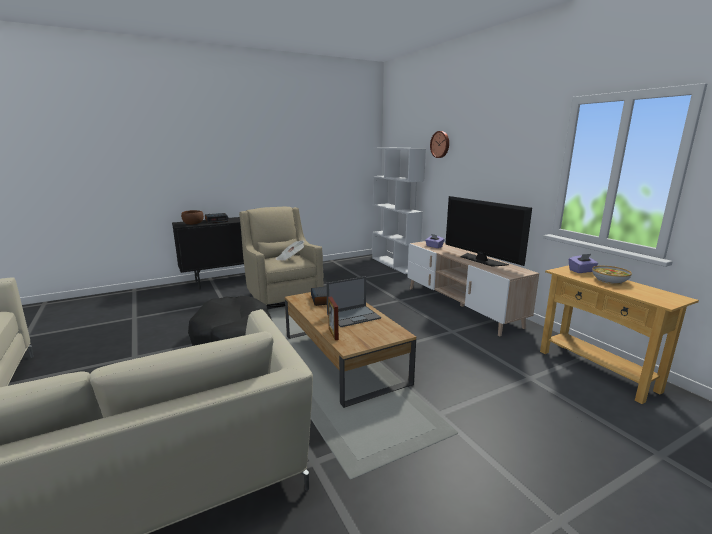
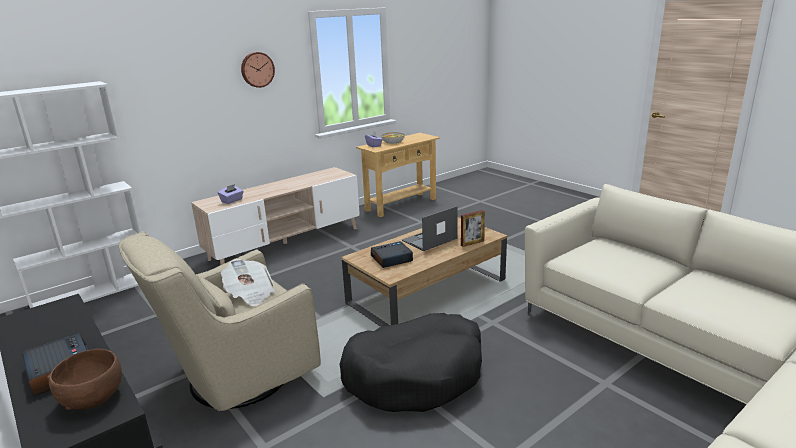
camera: 100 degrees left, 5 degrees up
laptop [326,276,381,327] -> laptop turned 90 degrees counterclockwise [402,206,458,251]
wall clock [430,131,449,158] -> wall clock moved to [241,52,275,88]
television [445,196,532,267] -> none

